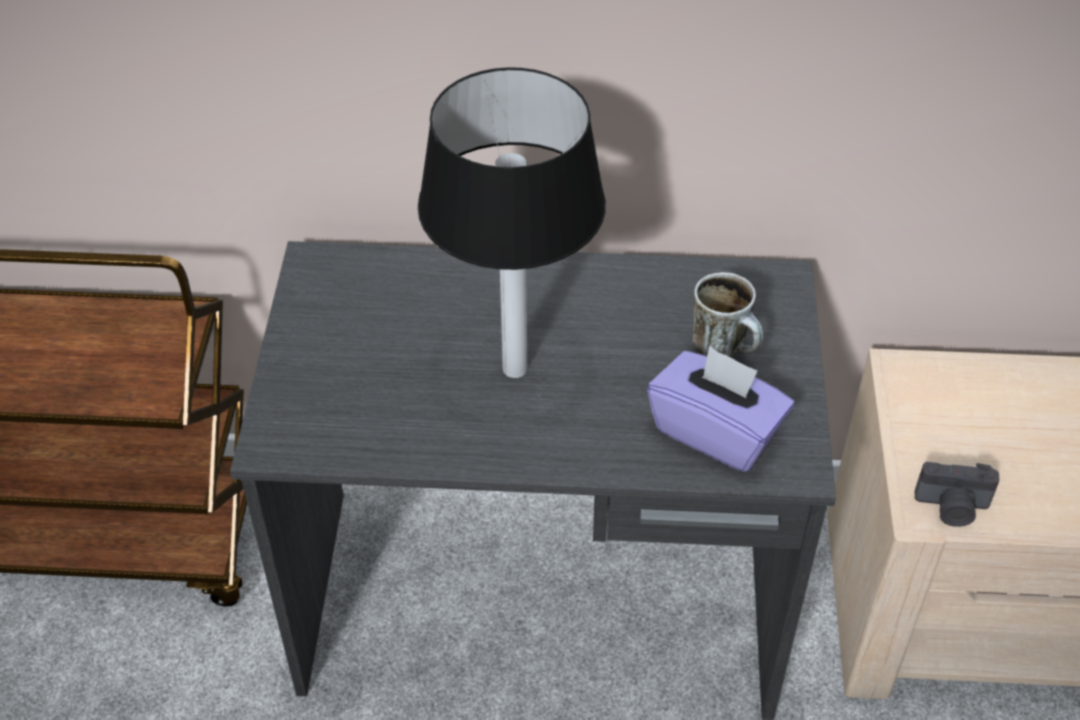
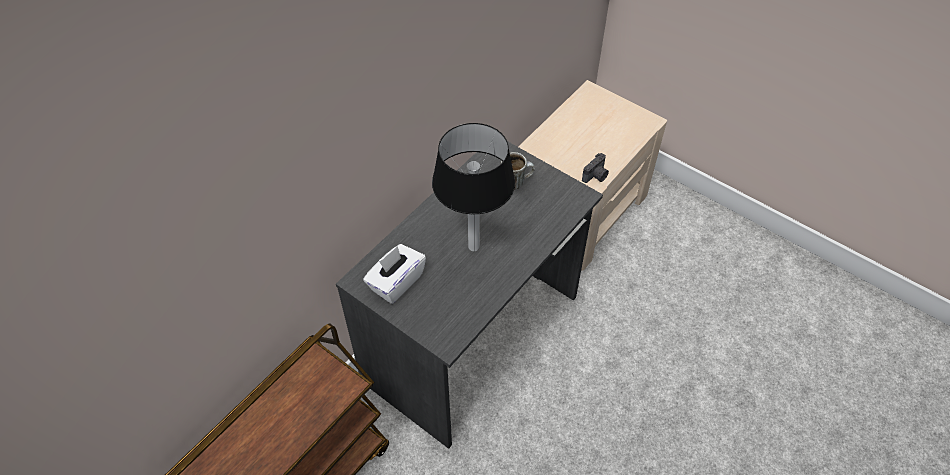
camera: 55 degrees left, 5 degrees up
purple tissue box [648,345,794,472] -> none
none -> white tissue box [363,244,426,304]

